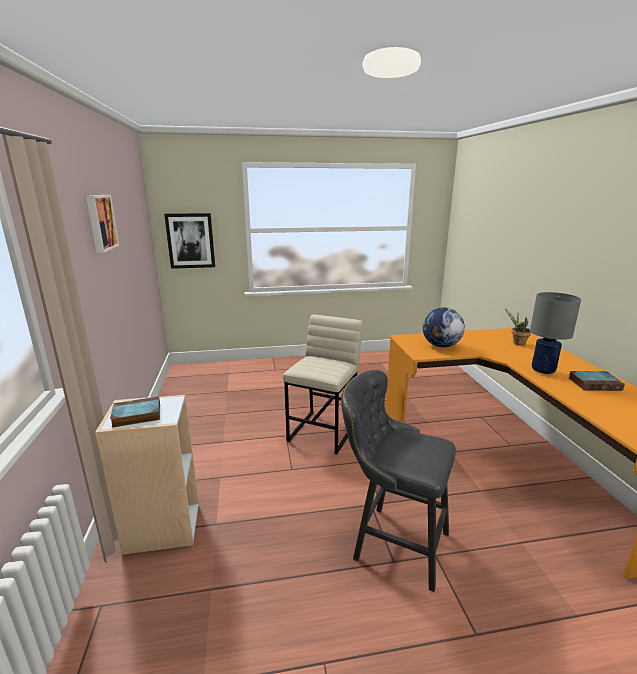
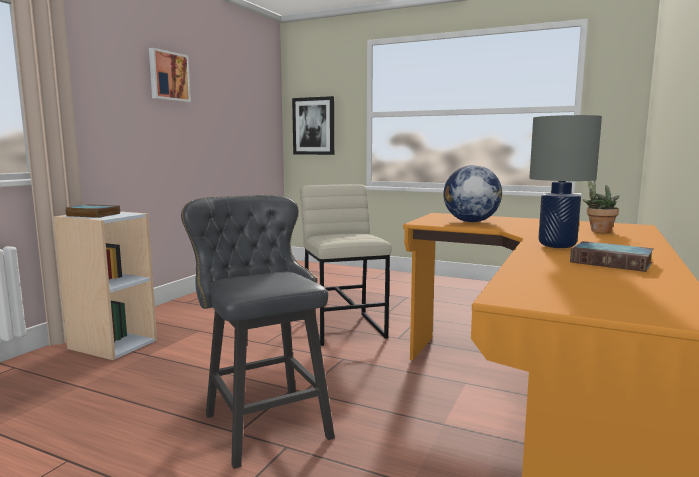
camera: 35 degrees right, 10 degrees down
beige chair [283,314,363,454] -> beige chair turned 75 degrees counterclockwise [300,184,391,346]

